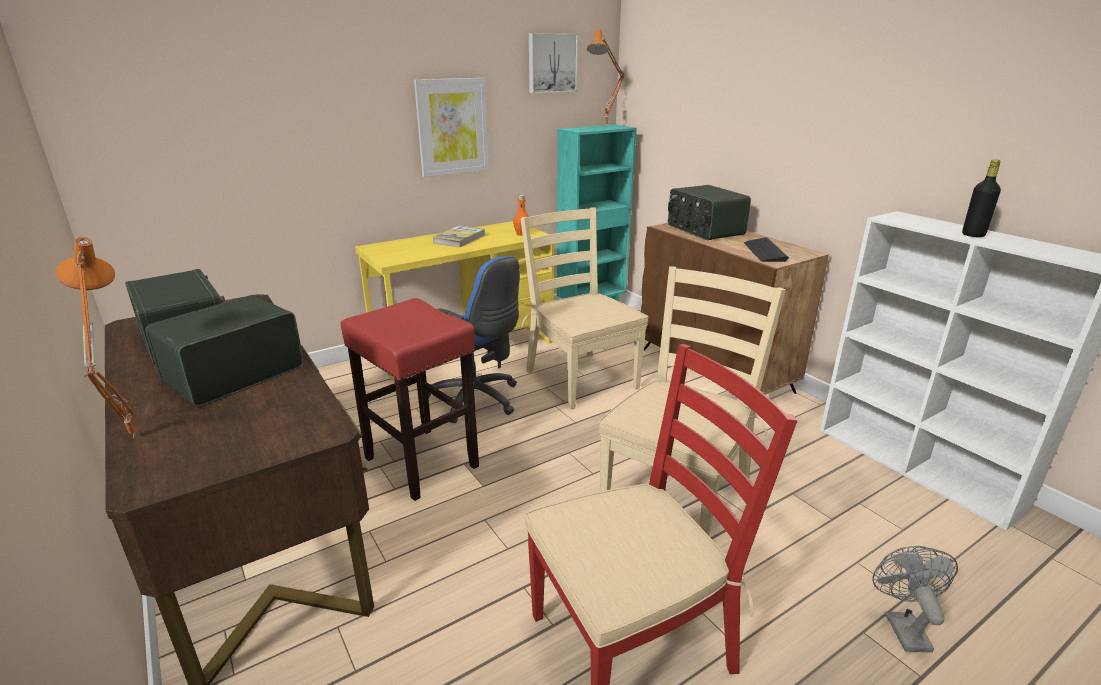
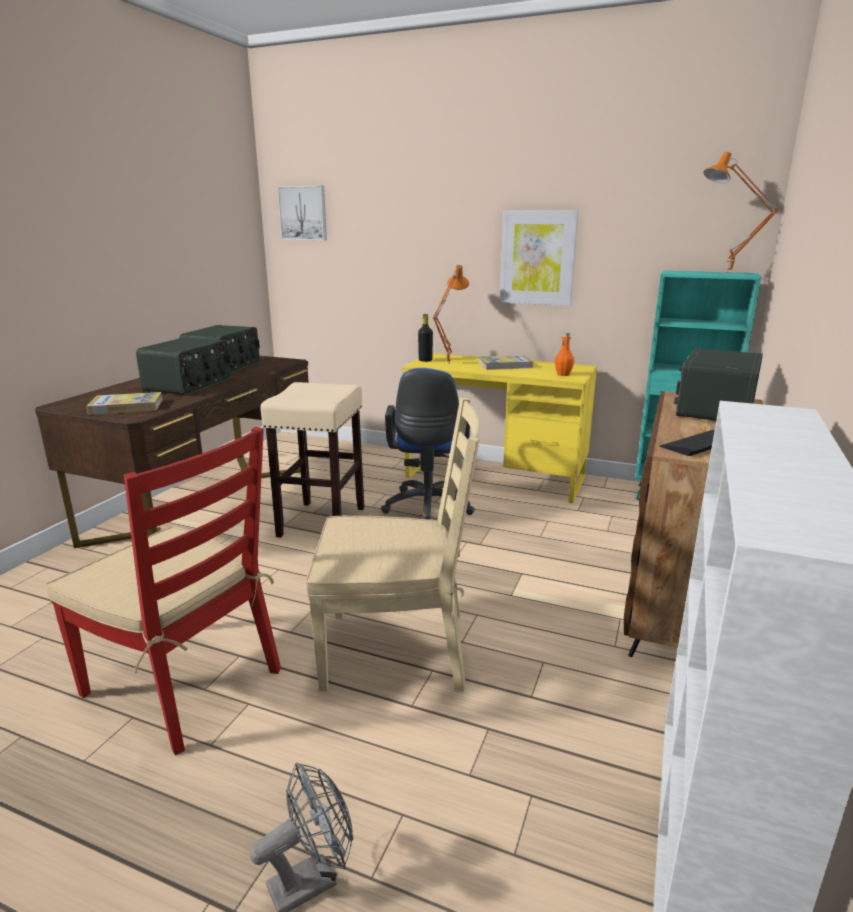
camera: 55 degrees right, 5 degrees down
orange table lamp [56,237,136,439] -> orange table lamp moved to [433,265,469,364]
radio [145,295,304,407] -> radio turned 105 degrees clockwise [136,337,231,395]
red stool [341,298,479,501] -> beige stool [260,382,365,537]
beige chair [521,207,649,410] -> none
picture [529,33,578,94] -> picture moved to [277,186,327,240]
black bottle [962,160,1001,237] -> black bottle moved to [418,314,433,362]
none -> book [86,392,162,415]

